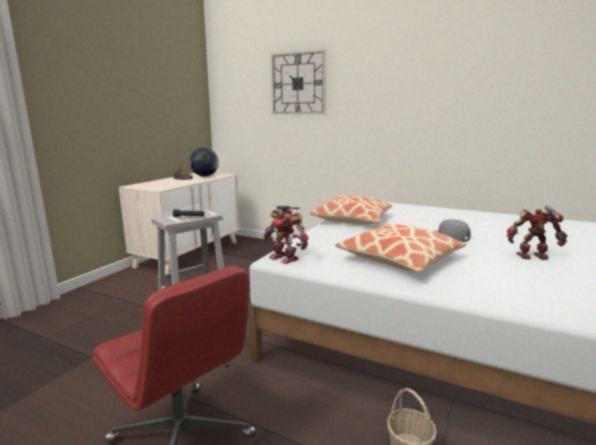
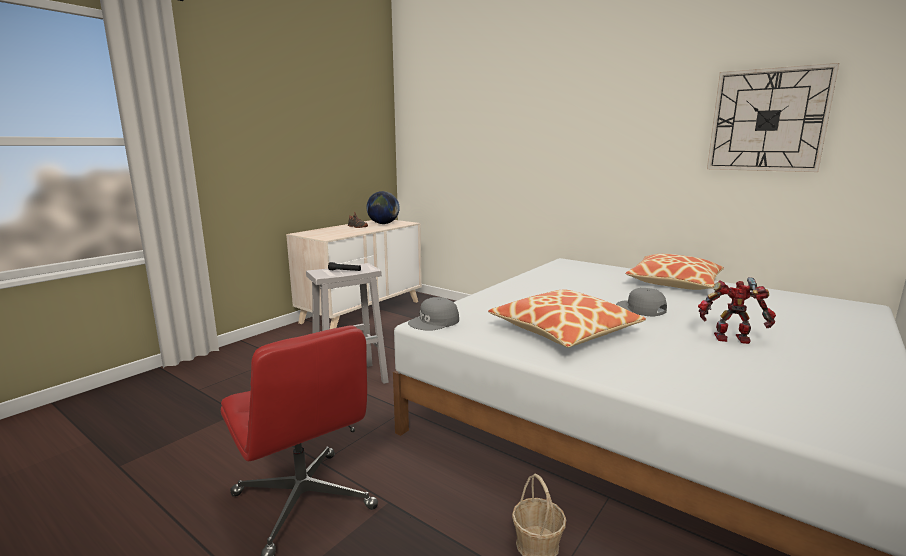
camera: 10 degrees right, 0 degrees up
toy robot [263,206,309,264] -> grey cap [408,297,459,331]
wall clock [271,49,326,115] -> wall clock moved to [707,63,839,172]
pillow [310,196,392,225] -> pillow moved to [626,254,724,290]

